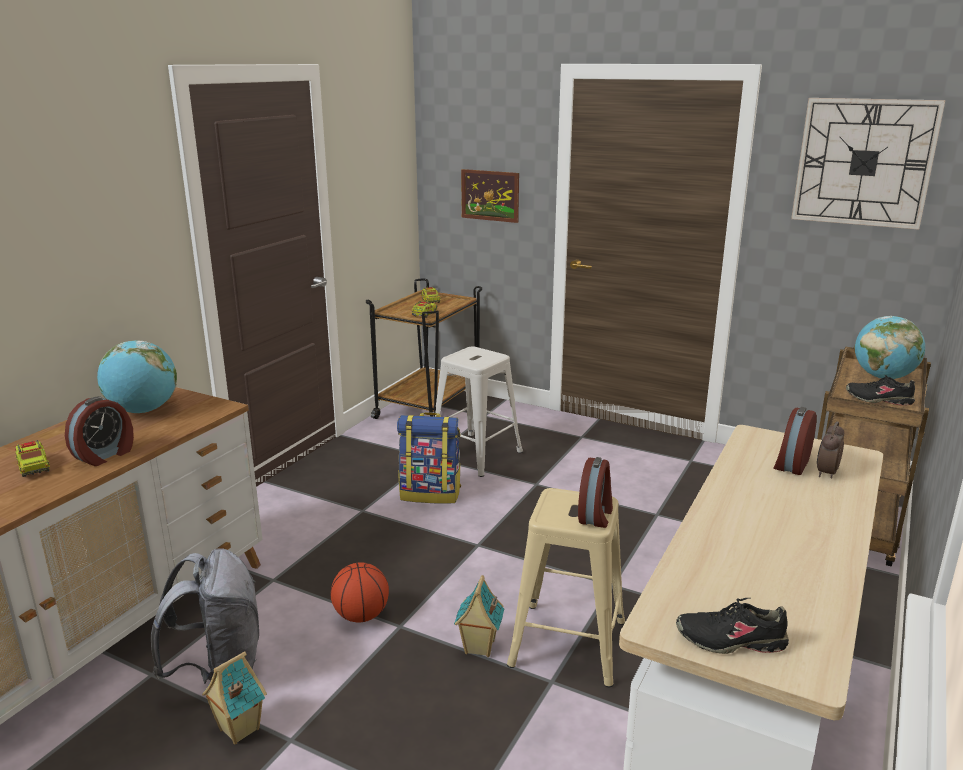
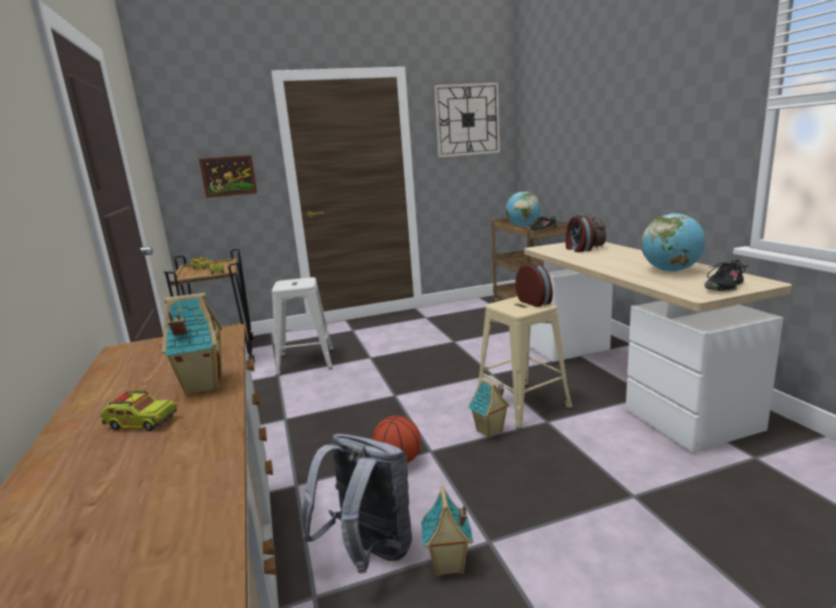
camera: 45 degrees left, 5 degrees down
alarm clock [65,396,134,466] -> toy house [162,293,222,395]
globe [97,340,177,413] -> globe moved to [641,213,705,272]
backpack [397,412,461,504] -> none

